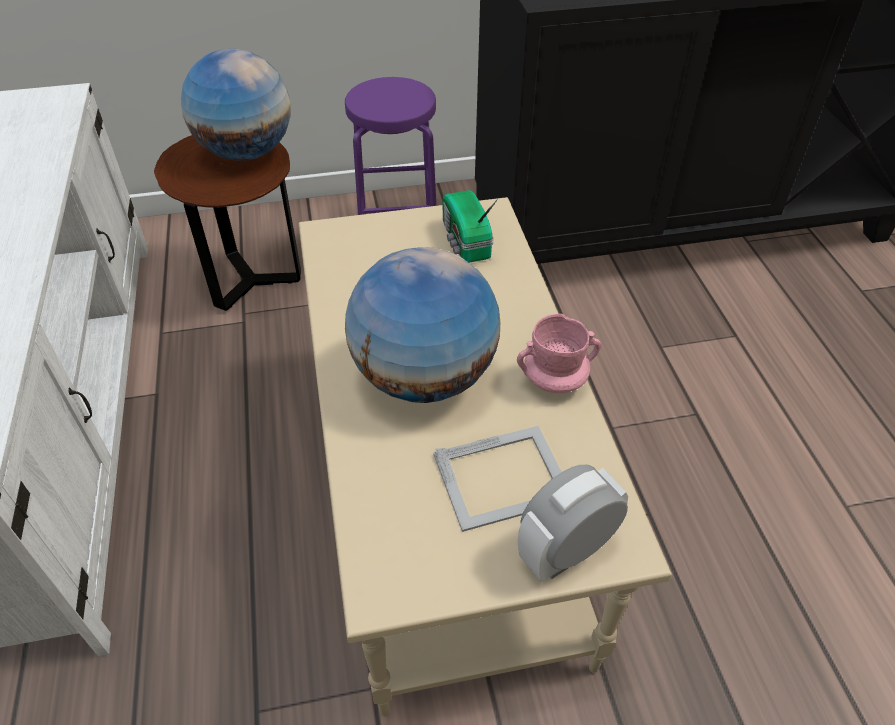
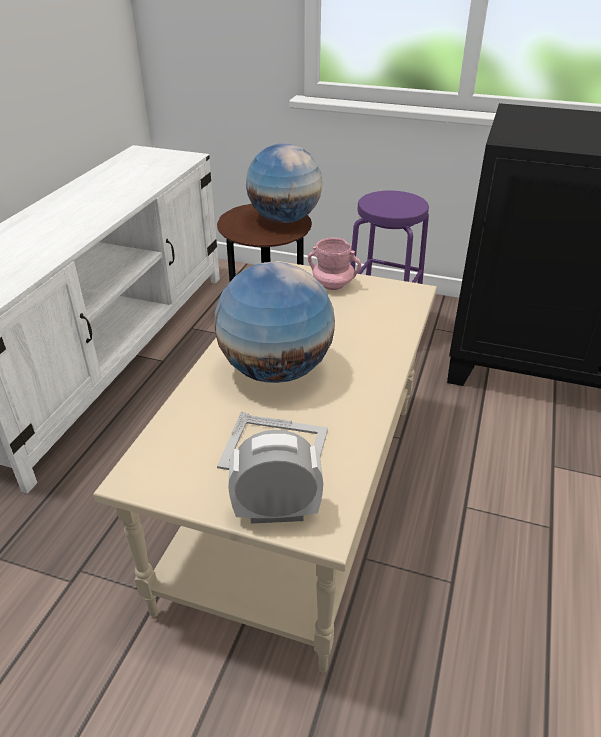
camera: 30 degrees right, 10 degrees down
radio [442,190,498,263] -> none
pink mug [517,314,601,393] -> pink mug moved to [308,237,361,290]

